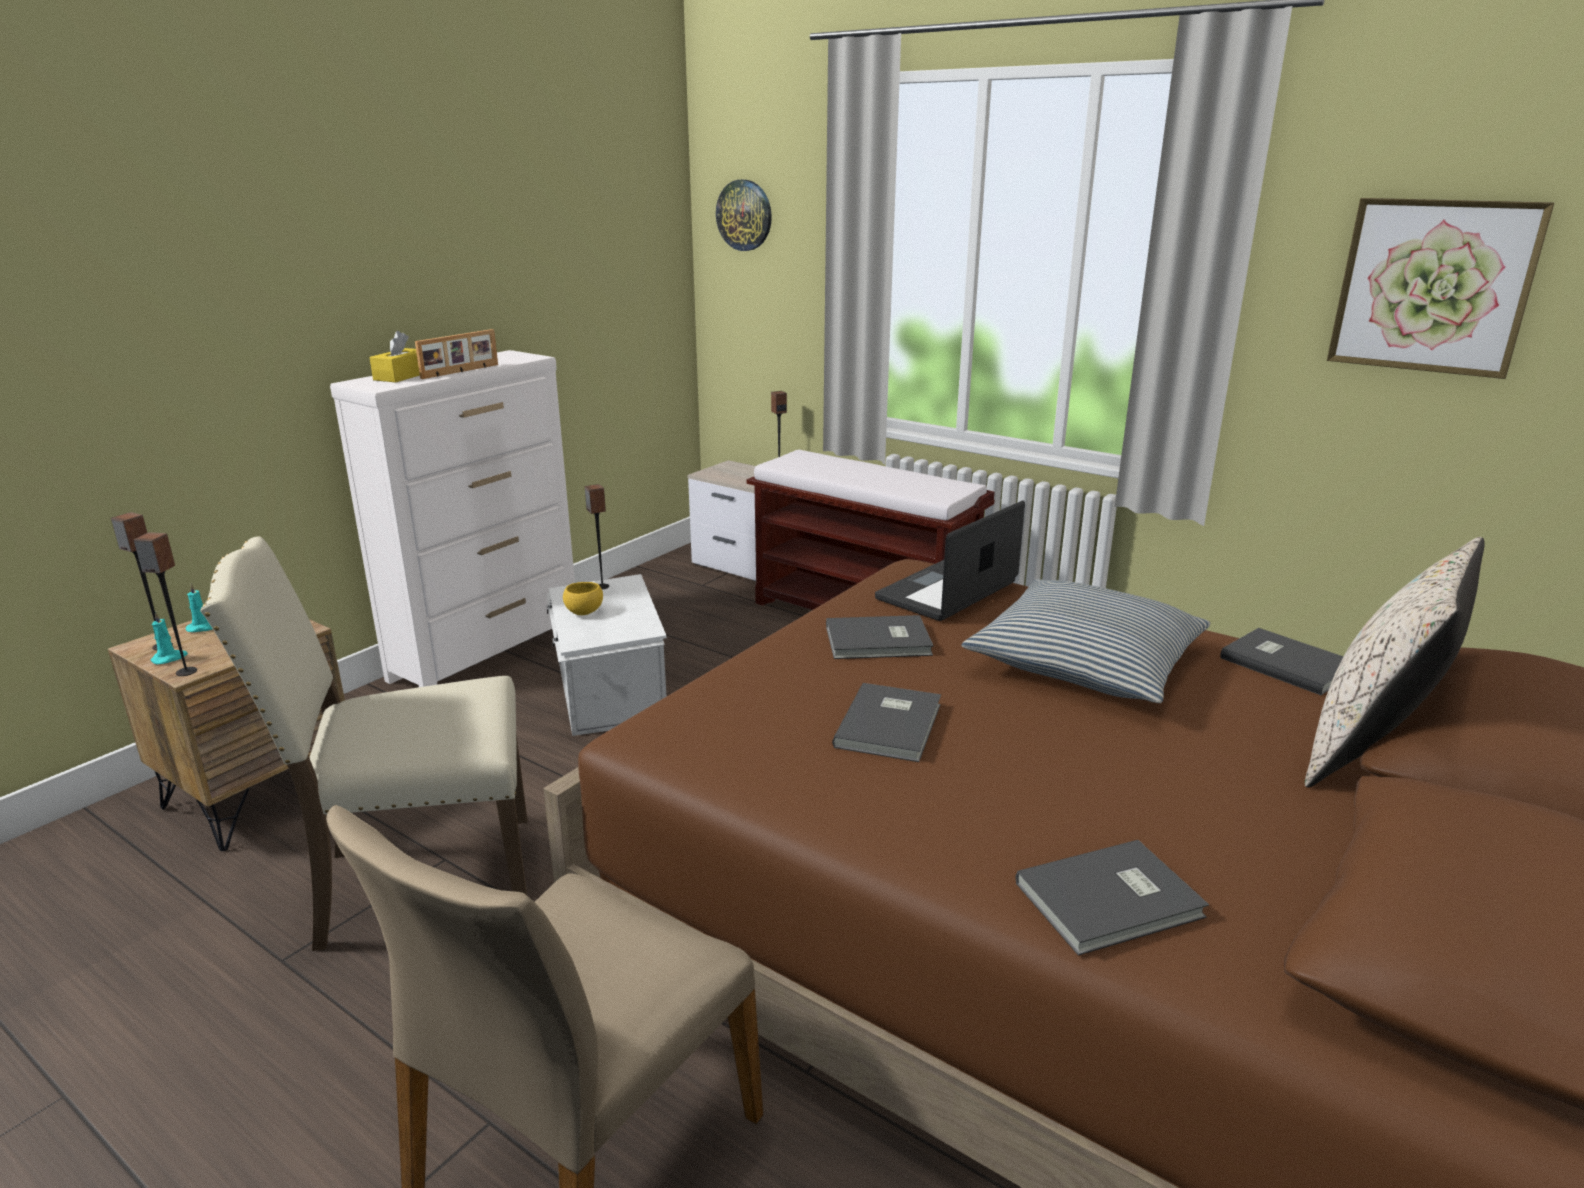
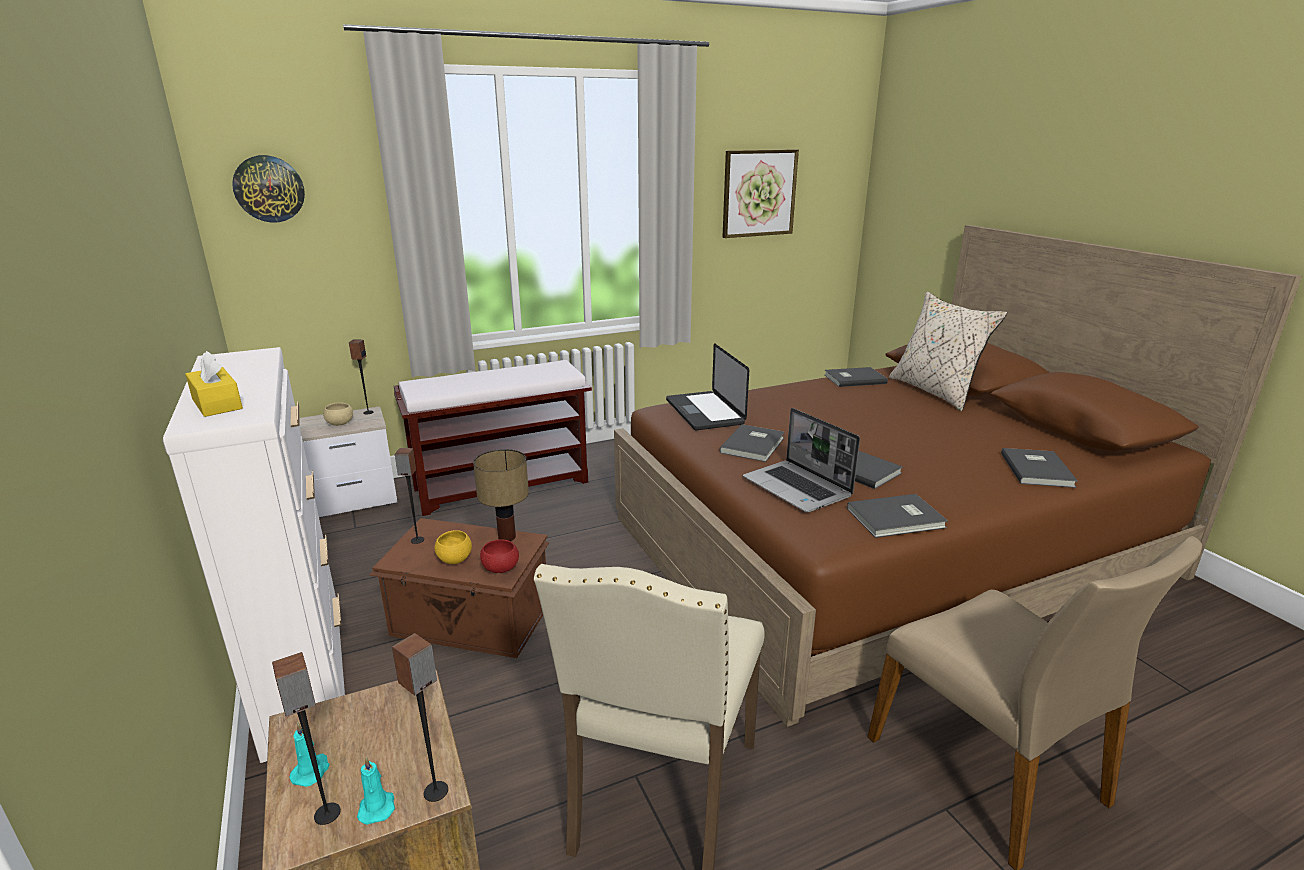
camera: 60 degrees left, 0 degrees up
picture frame [415,329,498,379] -> none
white storage box [546,574,667,736] -> brown storage box [369,518,550,658]
pillow [962,579,1210,703] -> none
none -> beige bowl [323,402,353,426]
none -> table lamp [473,449,529,541]
none -> red bowl [480,539,519,573]
none -> laptop [743,408,860,512]
none -> grey book [847,494,948,538]

